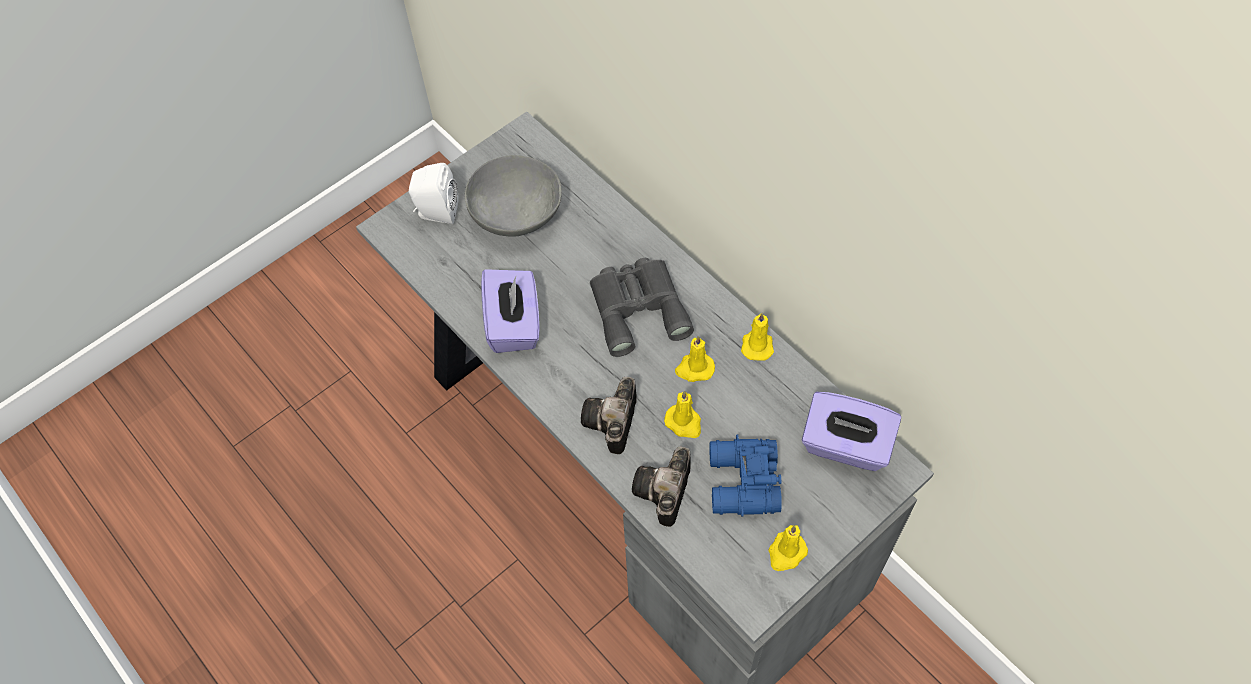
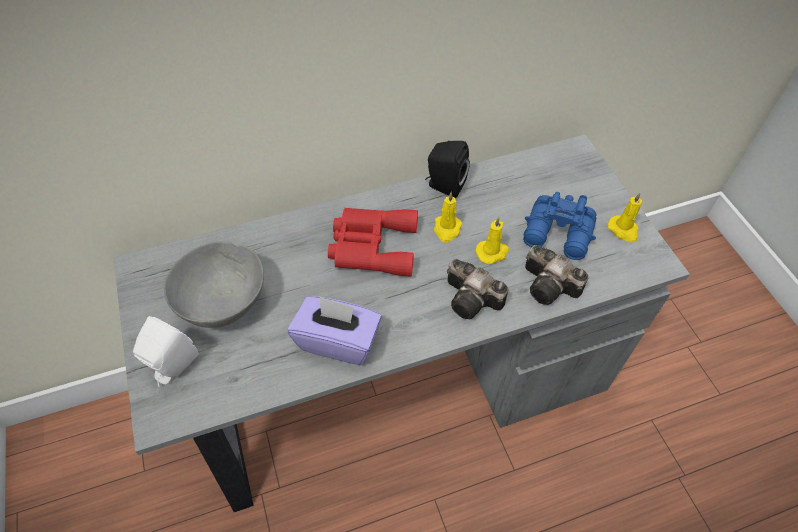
camera: 70 degrees left, 5 degrees down
grey binoculars [590,258,694,357] -> red binoculars [328,208,418,277]
yellow candle [741,313,774,361] -> black speaker [425,141,470,198]
purple tissue box [802,392,901,471] -> none

